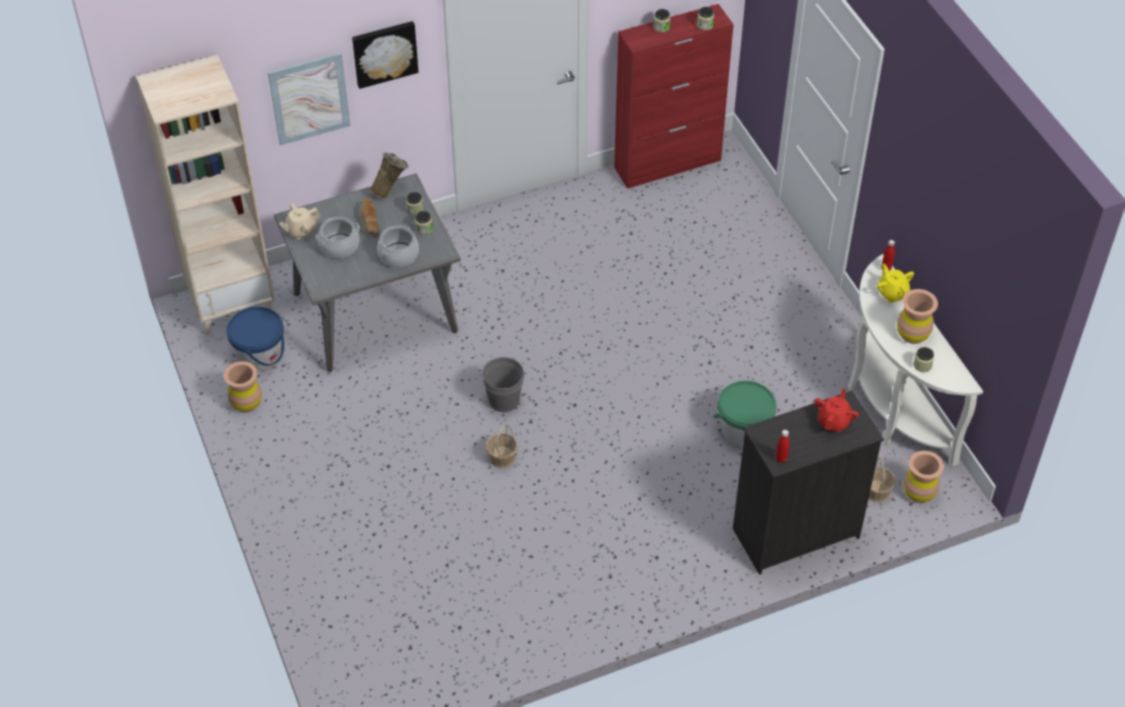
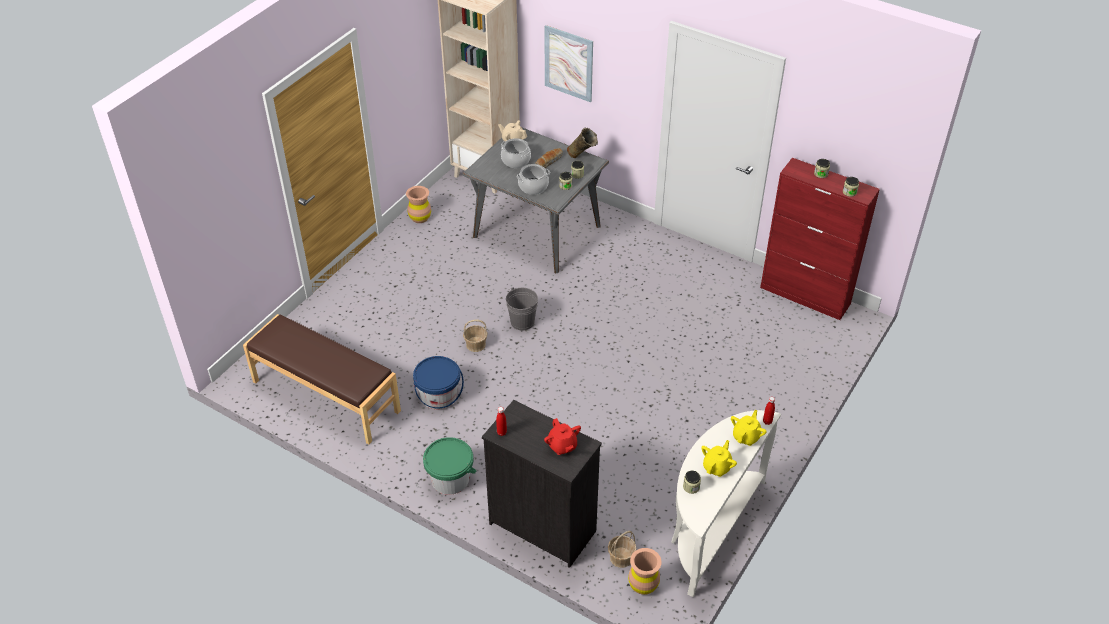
camera: 55 degrees right, 5 degrees down
blue bucket [227,306,284,371] -> blue bucket moved to [413,356,464,410]
picture [352,21,419,89] -> none
green bucket [714,381,776,447] -> green bucket moved to [423,437,476,495]
red teapot [815,389,859,432] -> red teapot turned 75 degrees clockwise [544,418,581,455]
brown vase [897,289,938,344] -> yellow teapot [701,440,737,477]
none -> brown bench [243,314,401,444]

